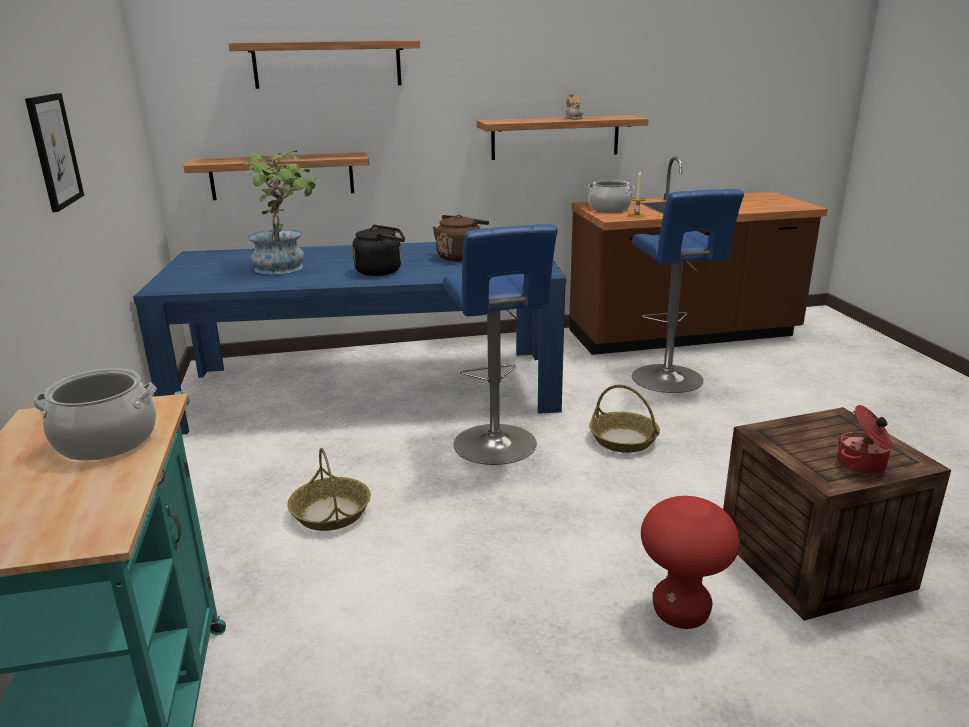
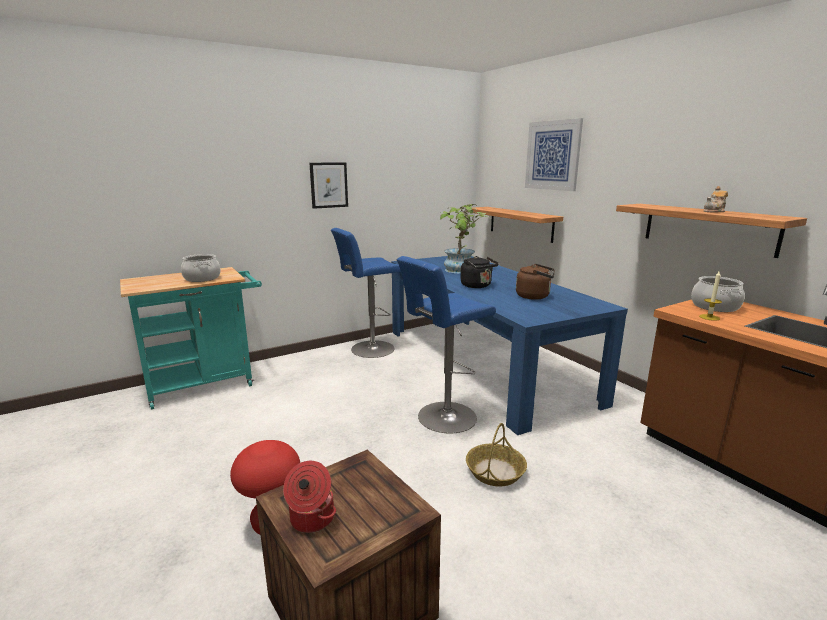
camera: 70 degrees right, 5 degrees down
shelf [228,40,420,89] -> picture [525,118,583,191]
basket [287,448,371,531] -> none
blue stool [632,189,744,393] -> blue stool moved to [331,228,401,358]

